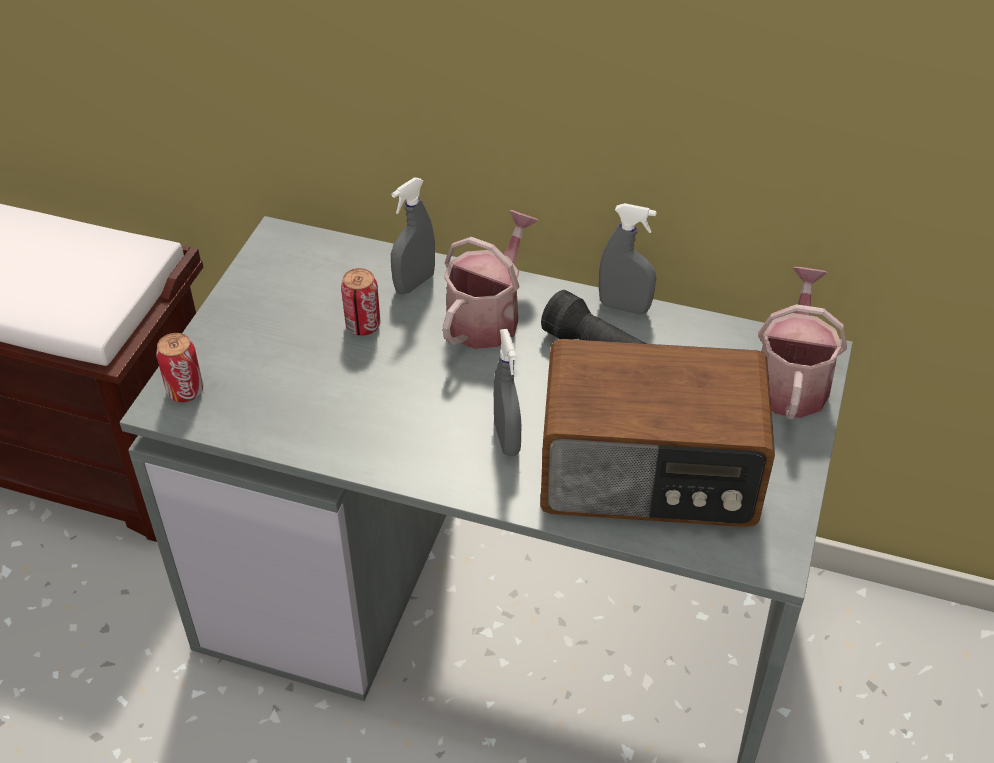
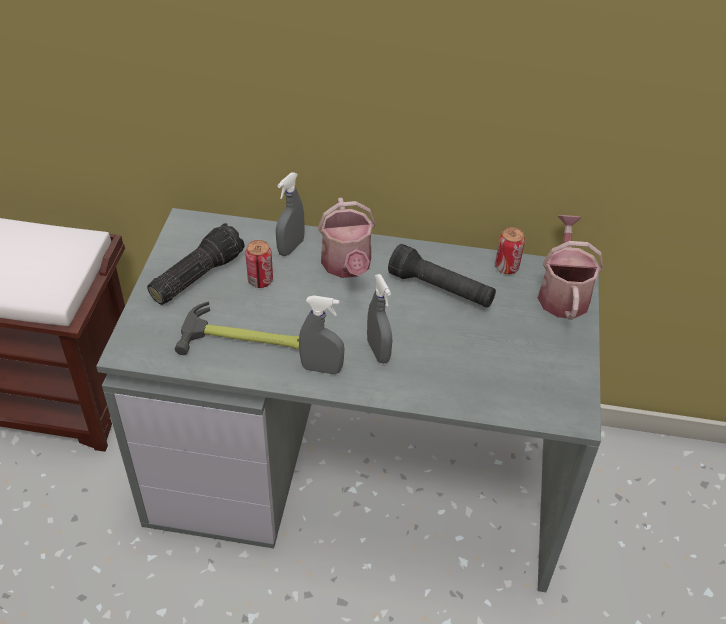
camera: 10 degrees left, 0 degrees up
can [156,333,203,402] -> can moved to [495,227,525,274]
watering can [443,210,539,349] -> watering can turned 150 degrees clockwise [318,198,376,278]
radio [540,339,775,527] -> none
grey spray bottle [599,203,657,314] -> grey spray bottle moved to [299,295,344,374]
none -> flashlight [147,223,245,305]
none -> hammer [175,302,299,355]

